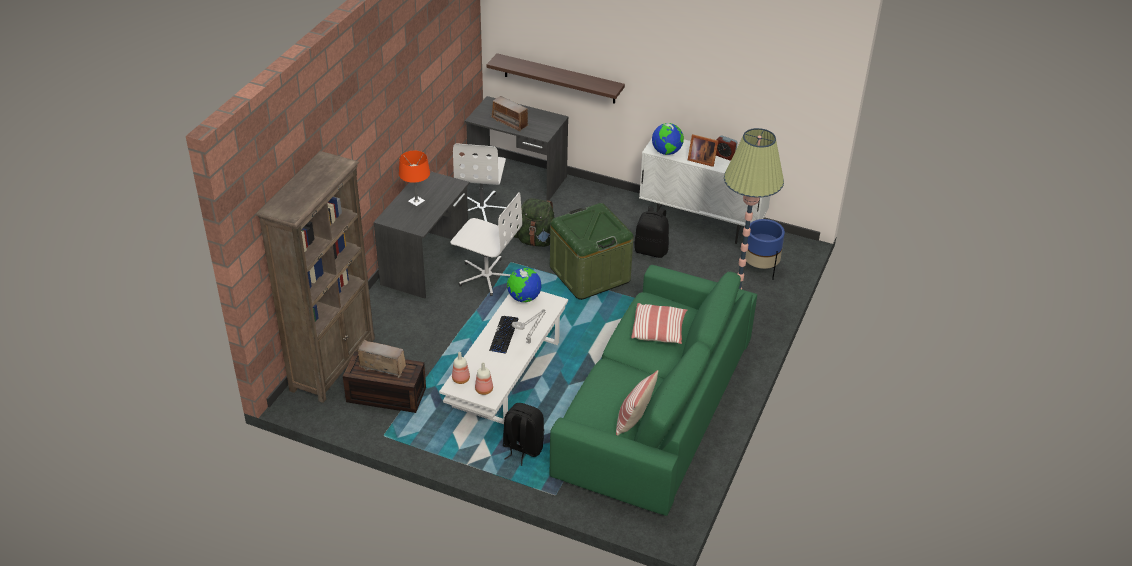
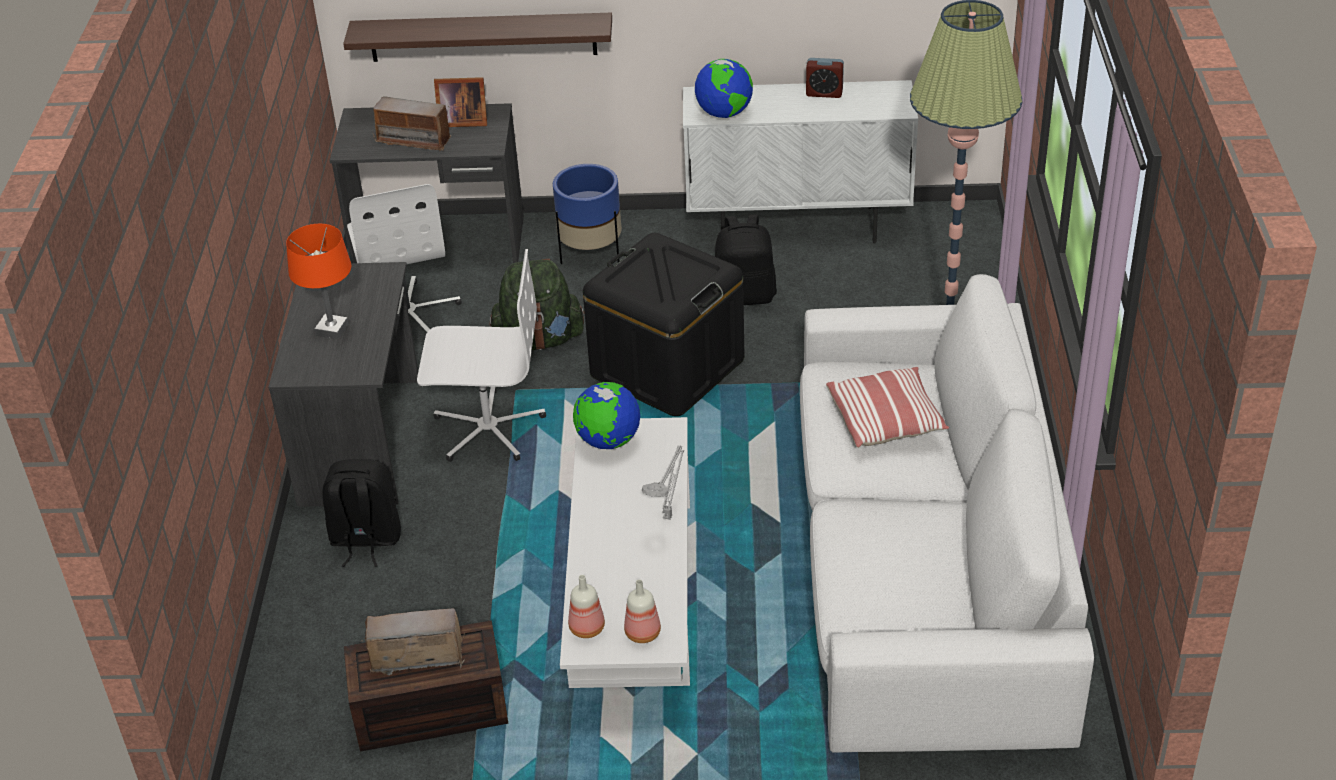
camera: 20 degrees left, 0 degrees up
brown bookcase [256,151,375,403] -> none
keyboard [489,316,518,353] -> none
black backpack [503,403,544,466] -> black backpack moved to [322,459,401,567]
green storage box [550,203,633,300] -> black storage box [583,233,744,416]
green sofa [550,265,757,516] -> white sofa [800,274,1094,753]
pillow [616,370,658,435] -> none
picture frame [688,134,718,167] -> picture frame moved to [434,77,487,127]
blue planter [745,219,785,280] -> blue planter moved to [553,164,622,264]

